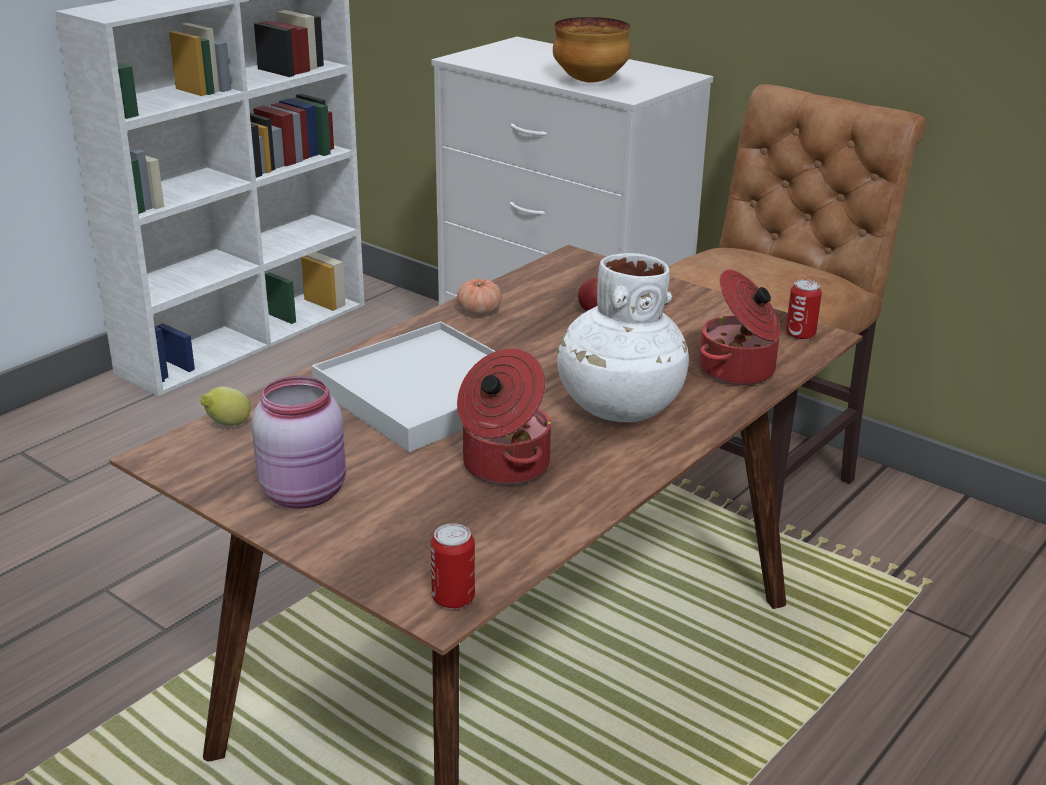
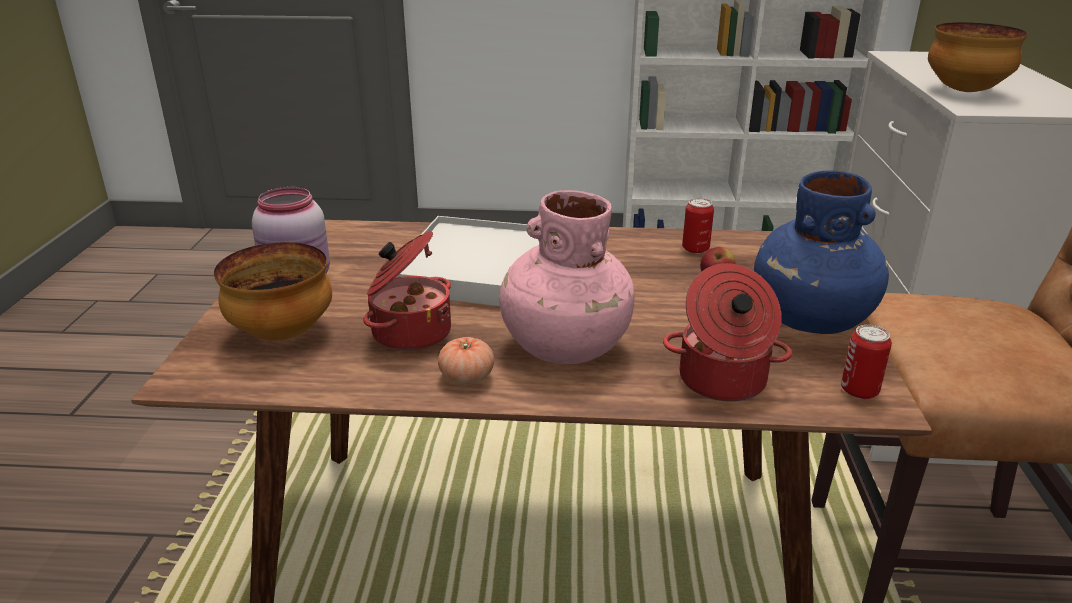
camera: 55 degrees right, 0 degrees up
lemon [200,387,251,426] -> none
can [431,523,475,609] -> can moved to [682,198,714,254]
tomato [457,279,502,315] -> tomato moved to [438,337,494,384]
white vase [557,253,689,422] -> pink vase [499,190,635,364]
none -> bowl [214,242,332,341]
none -> blue vase [754,171,889,334]

